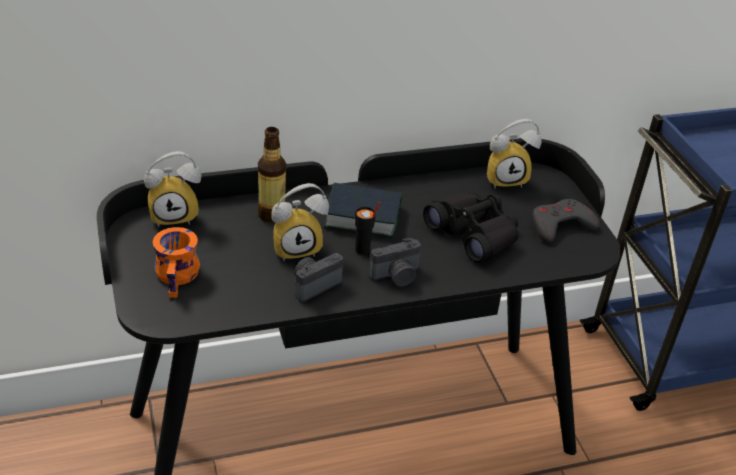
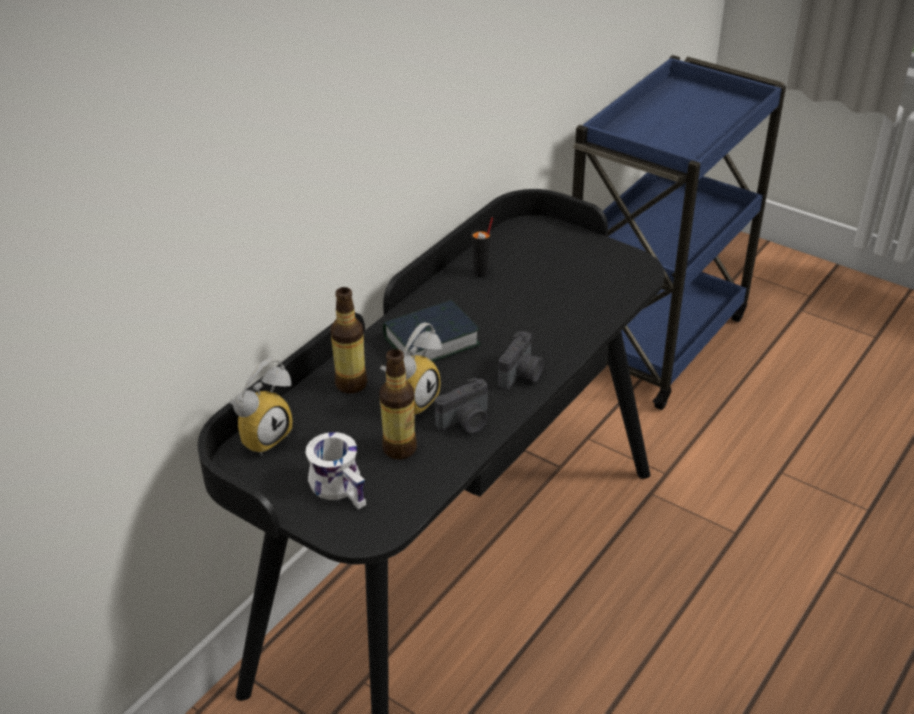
camera: 35 degrees left, 0 degrees up
orange mug [153,227,200,298] -> white mug [306,432,366,509]
camera [294,253,343,302] -> camera turned 135 degrees counterclockwise [435,378,488,434]
black cup [355,202,380,255] -> black cup moved to [471,217,493,277]
black binoculars [423,192,518,263] -> none
alarm clock [487,119,541,188] -> none
grey game controller [533,199,600,243] -> none
none -> bottle [379,349,417,459]

